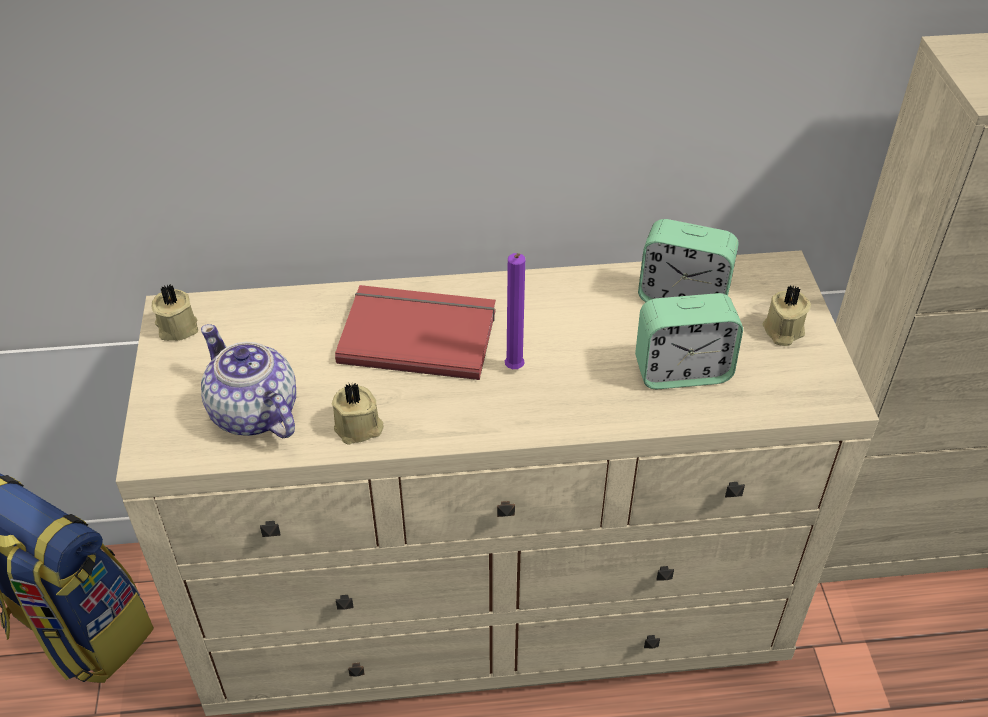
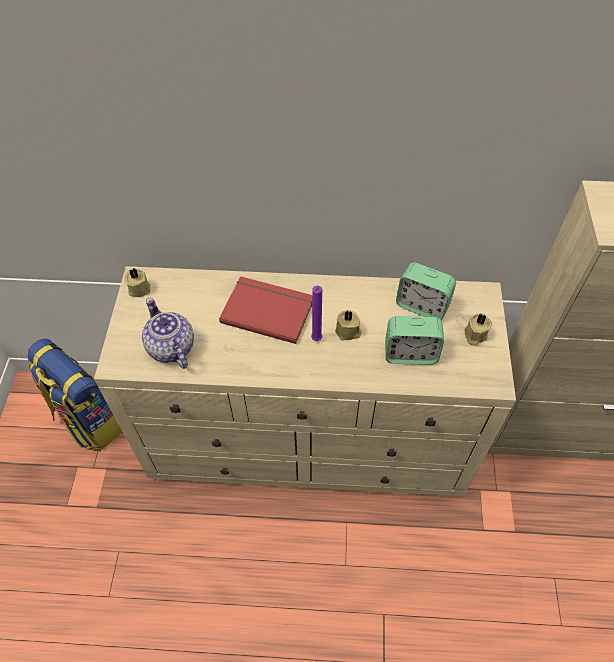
camera: 10 degrees right, 10 degrees up
beige candle [332,382,384,445] -> beige candle moved to [335,310,361,341]

